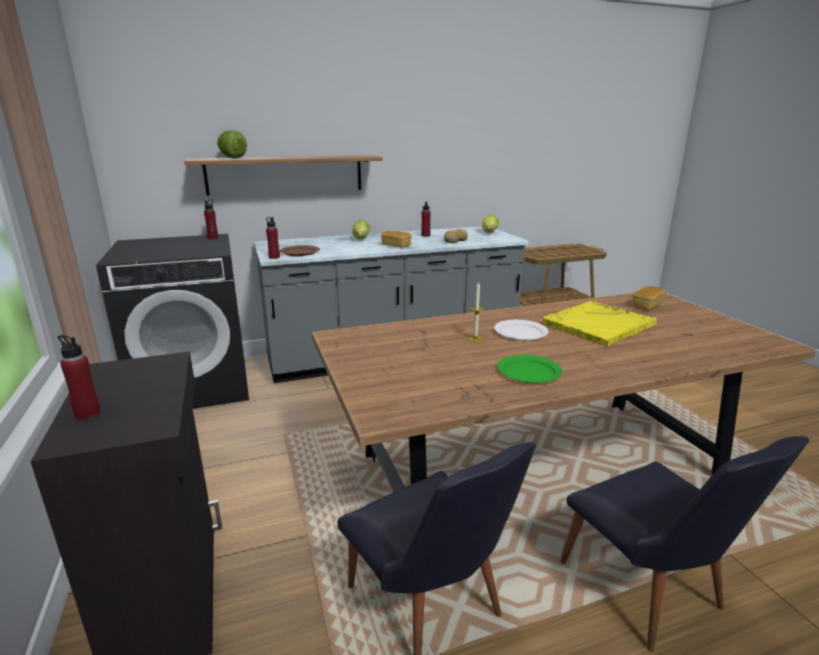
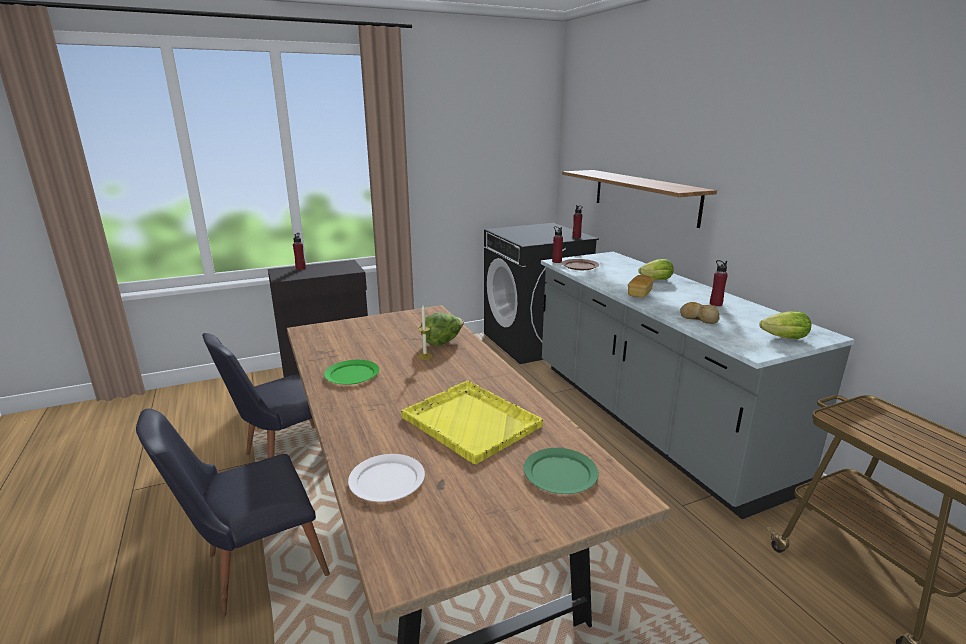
camera: 85 degrees right, 0 degrees up
lettuce [217,130,247,159] -> lettuce moved to [421,312,464,346]
white plate [494,320,549,341] -> white plate moved to [348,454,425,502]
bread [633,286,665,310] -> green plate [524,448,599,494]

